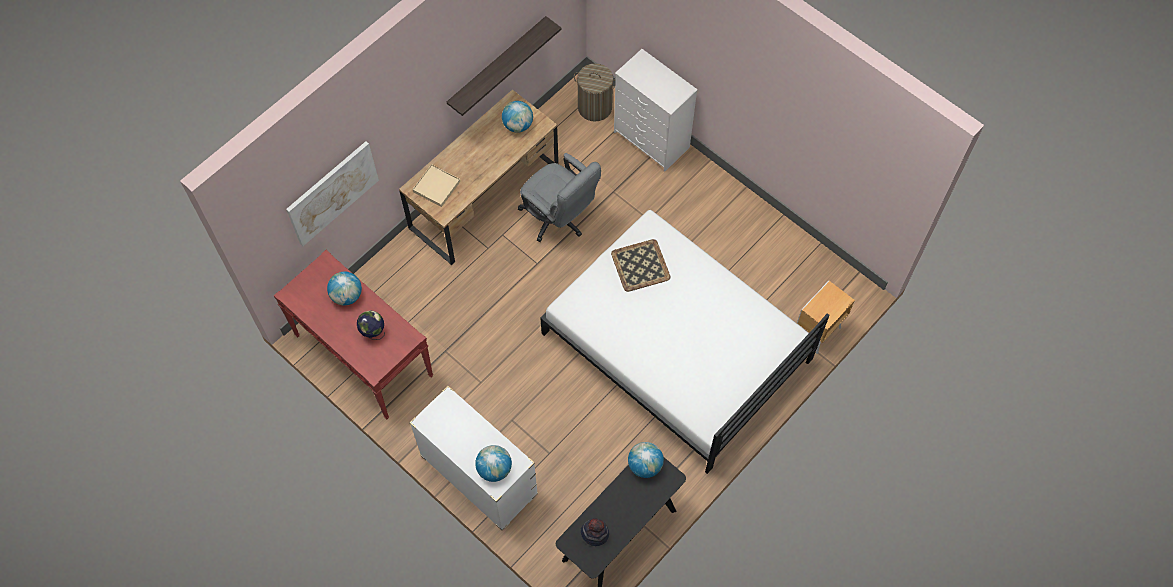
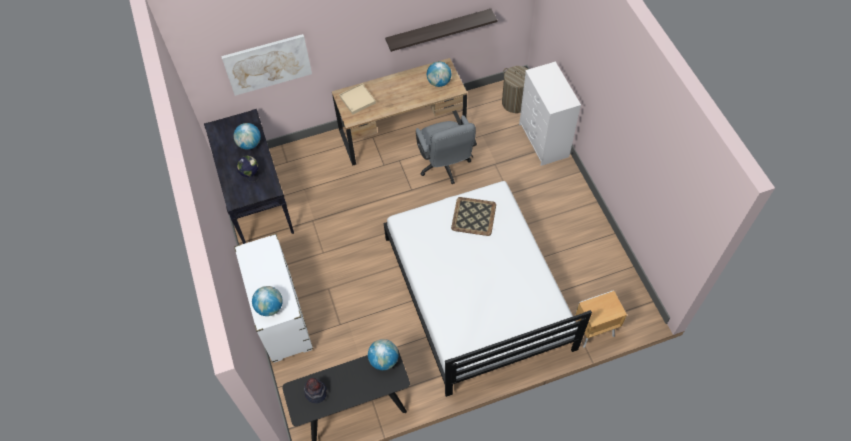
camera: 30 degrees right, 5 degrees down
red console table [274,250,433,419] -> black console table [204,109,294,244]

